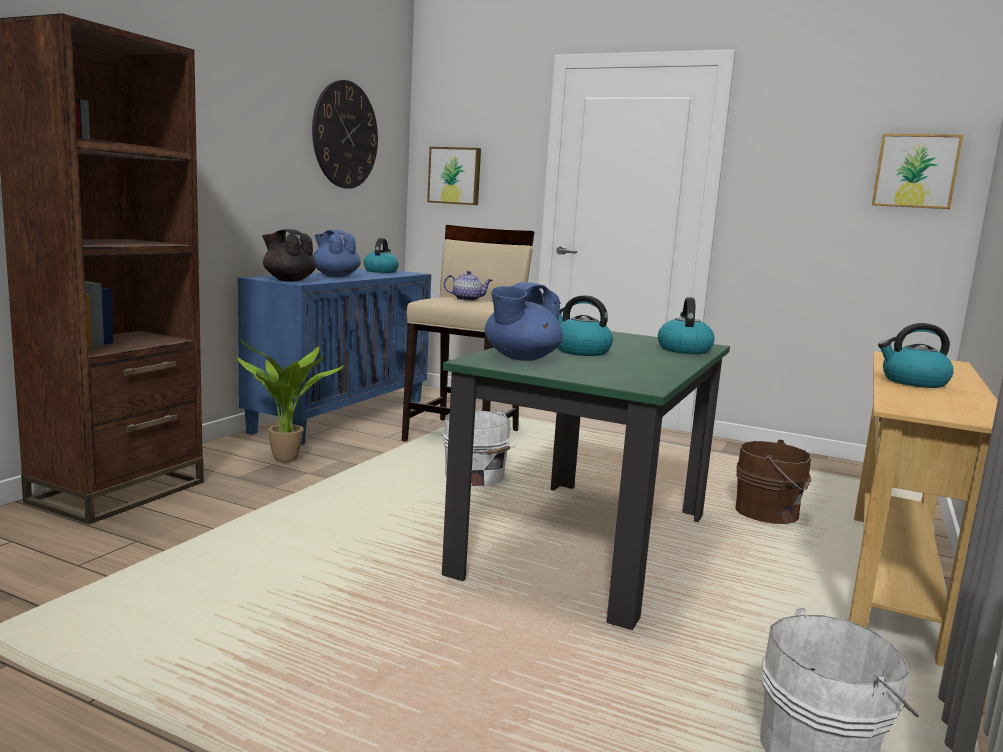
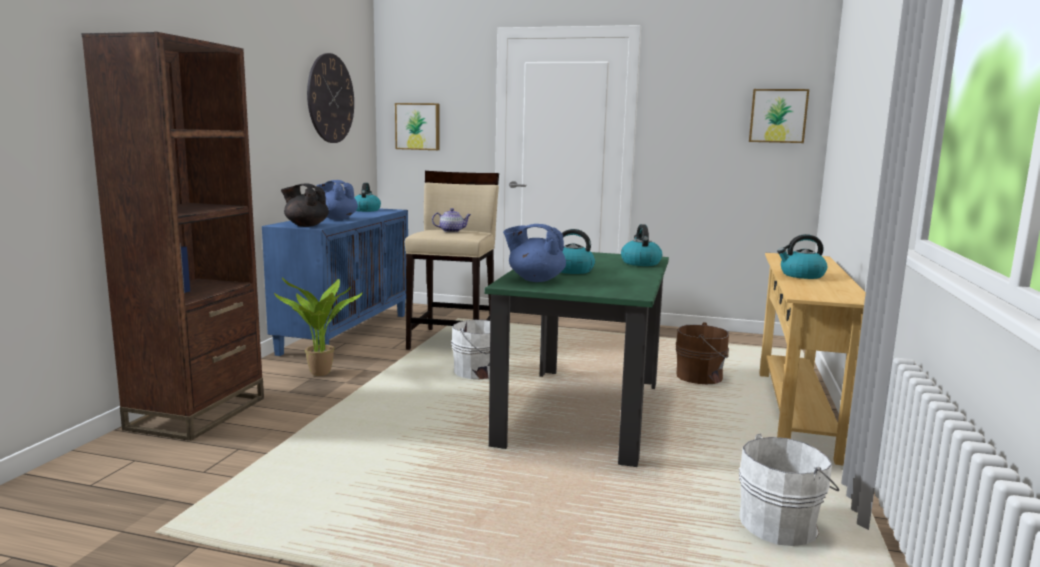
camera: 10 degrees left, 0 degrees up
blue teapot [485,282,563,361] -> blue teapot turned 75 degrees clockwise [503,224,566,282]

